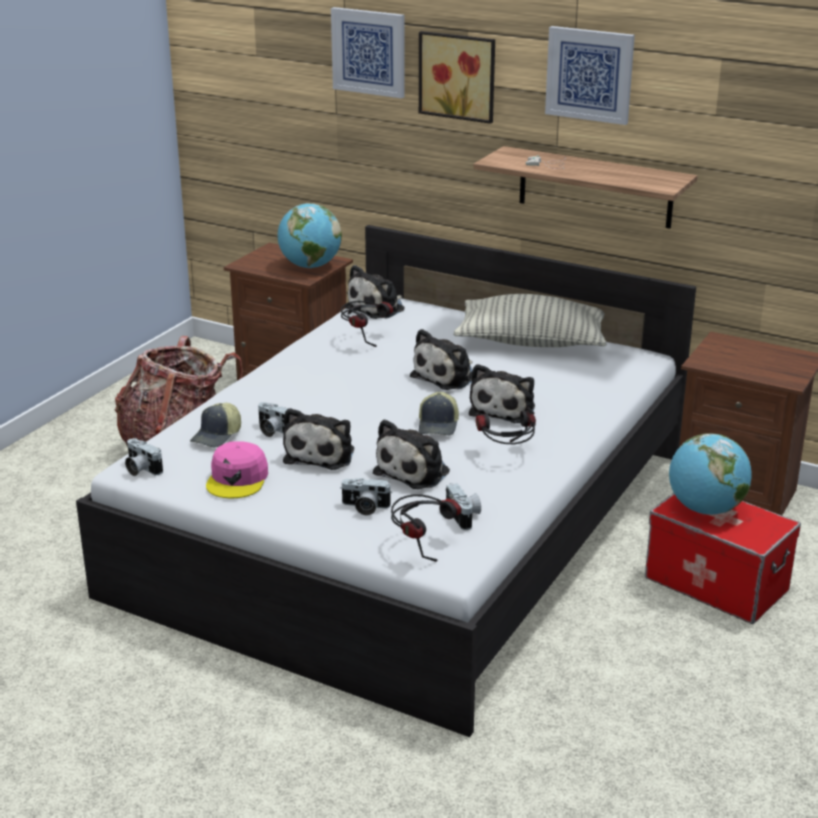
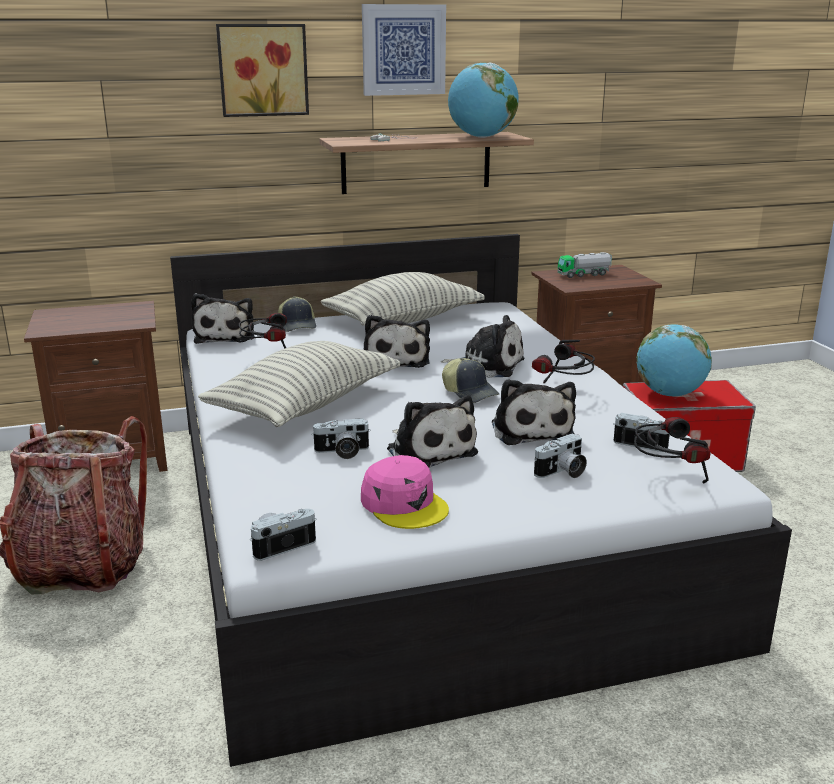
camera: 45 degrees left, 5 degrees down
camera [125,438,163,476] -> camera turned 150 degrees clockwise [250,509,316,561]
cap [190,403,241,447] -> cap moved to [278,296,316,332]
globe [278,203,342,268] -> globe moved to [448,63,519,138]
picture [331,7,405,98] -> none
plush toy [469,364,535,423] -> plush toy turned 45 degrees counterclockwise [441,315,525,378]
none -> pillow [198,341,400,427]
none -> toy truck [558,252,612,278]

